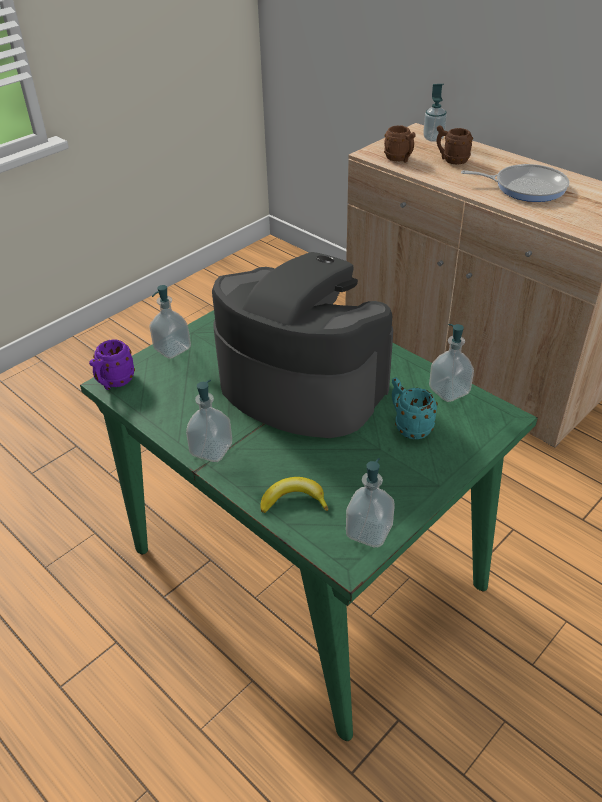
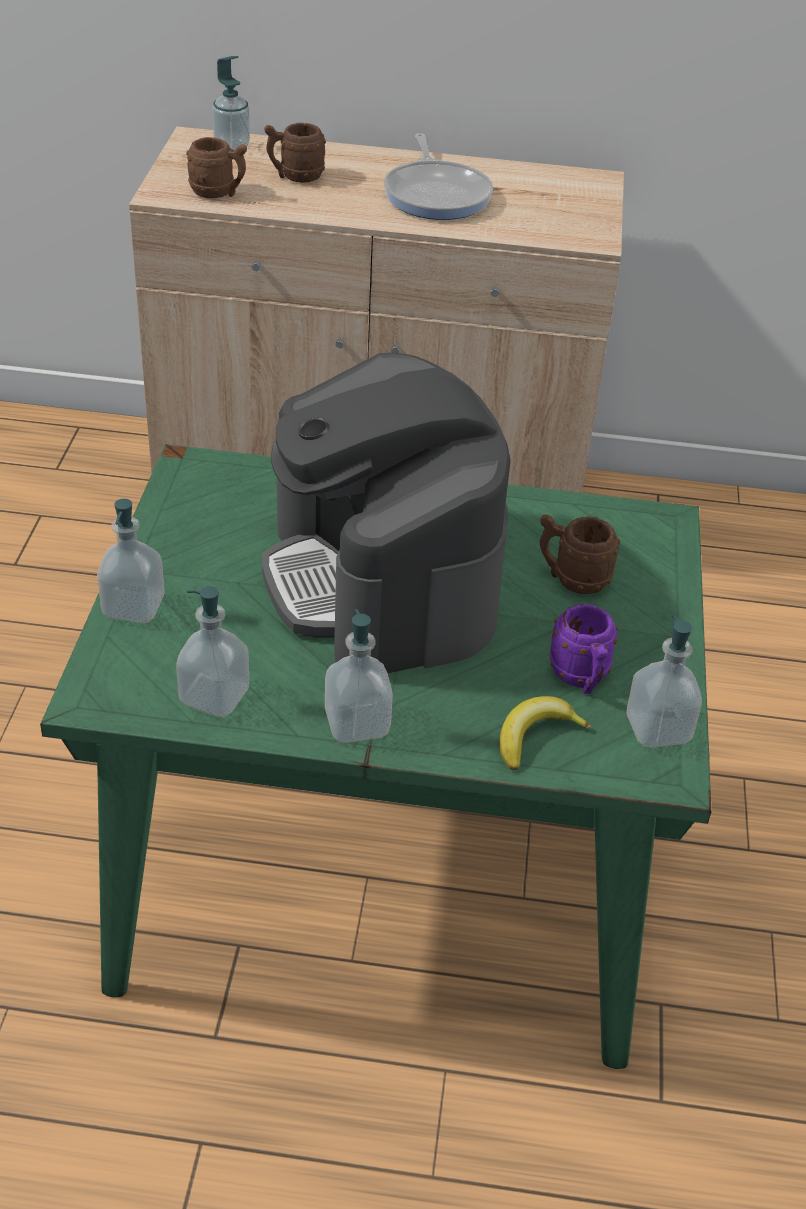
camera: 40 degrees left, 0 degrees up
purple mug [89,339,135,390] -> purple mug moved to [550,604,618,694]
coffee machine [212,252,393,438] -> coffee machine turned 105 degrees counterclockwise [262,353,511,673]
turquoise mug [392,378,438,440] -> brown mug [540,514,620,594]
soap dispenser [429,324,474,402] -> soap dispenser moved to [176,586,249,717]
frying pan [461,164,569,202] -> frying pan turned 105 degrees clockwise [384,133,493,220]

